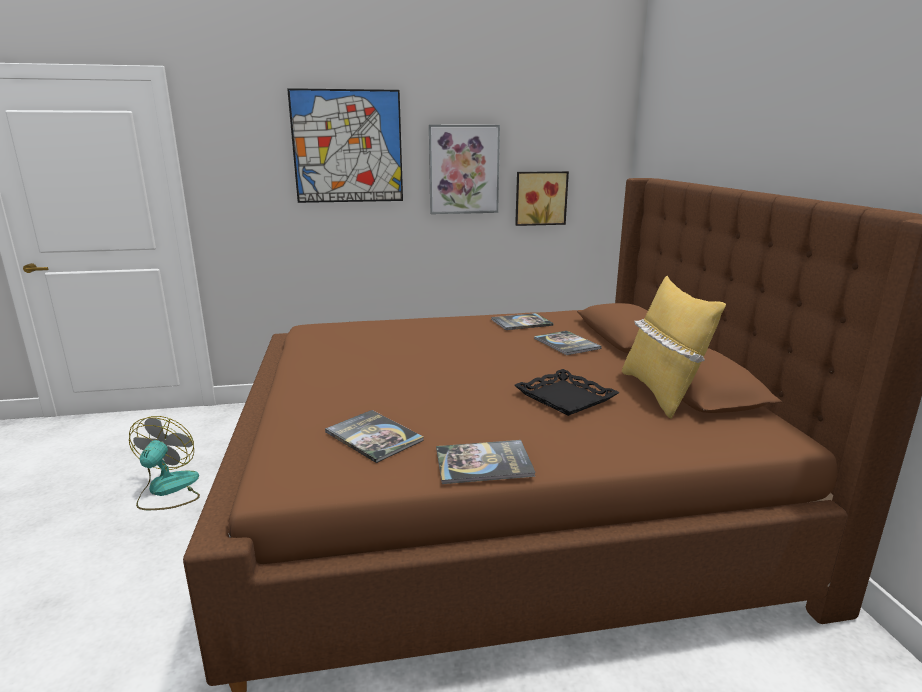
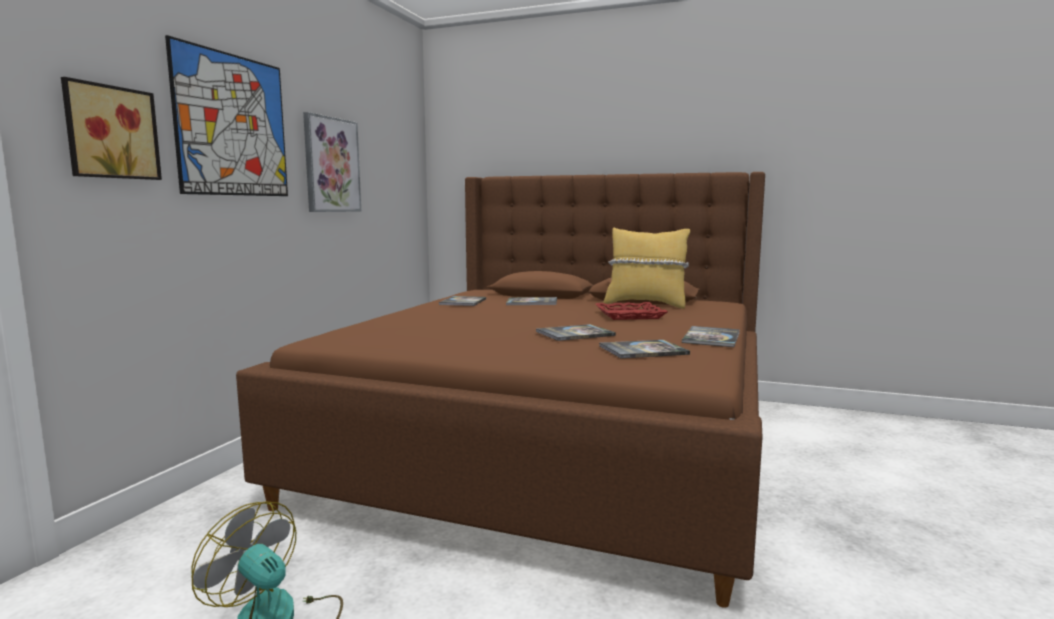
camera: 60 degrees left, 10 degrees down
black tray [514,369,620,416] -> red tray [595,302,668,320]
picture [515,171,569,226] -> picture moved to [61,77,162,180]
none -> book [536,324,616,341]

